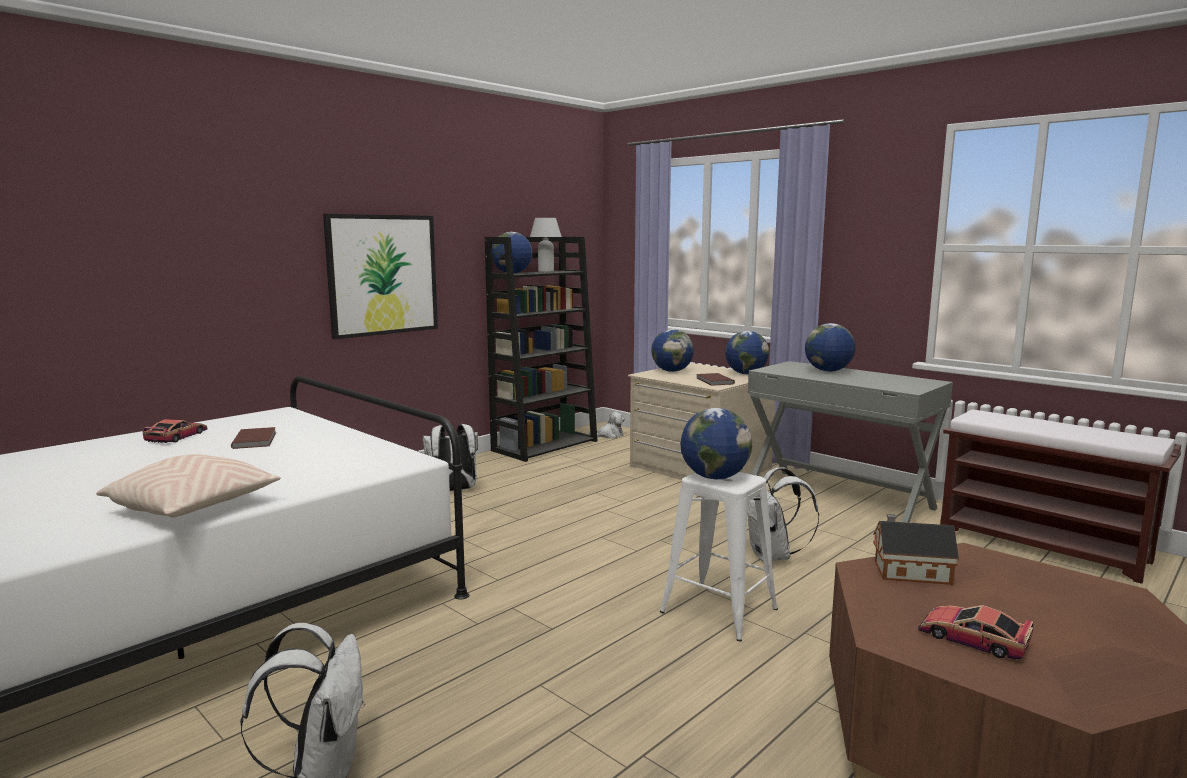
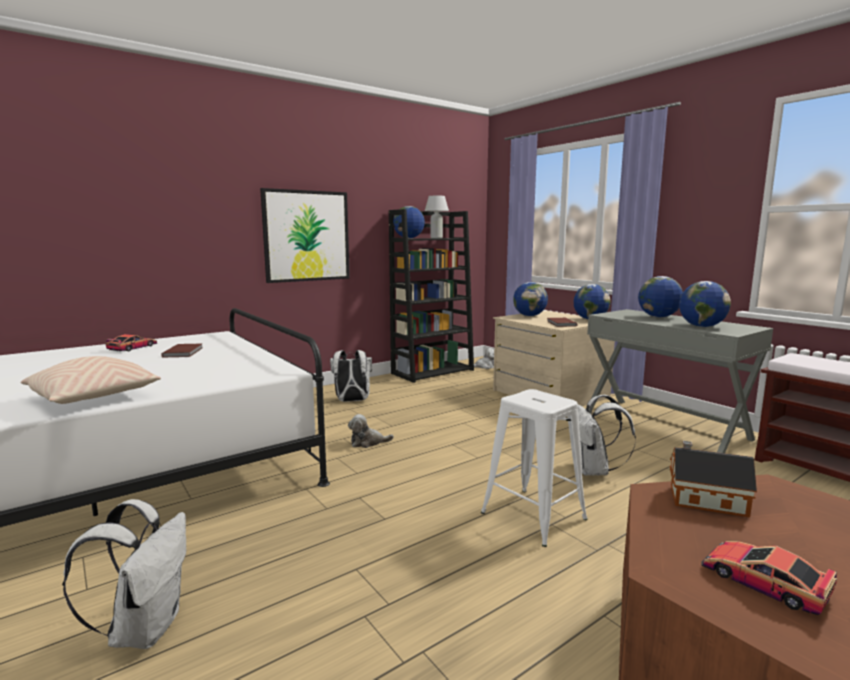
camera: 10 degrees right, 0 degrees up
globe [680,408,753,479] -> globe moved to [679,281,731,327]
none -> plush toy [348,414,394,448]

